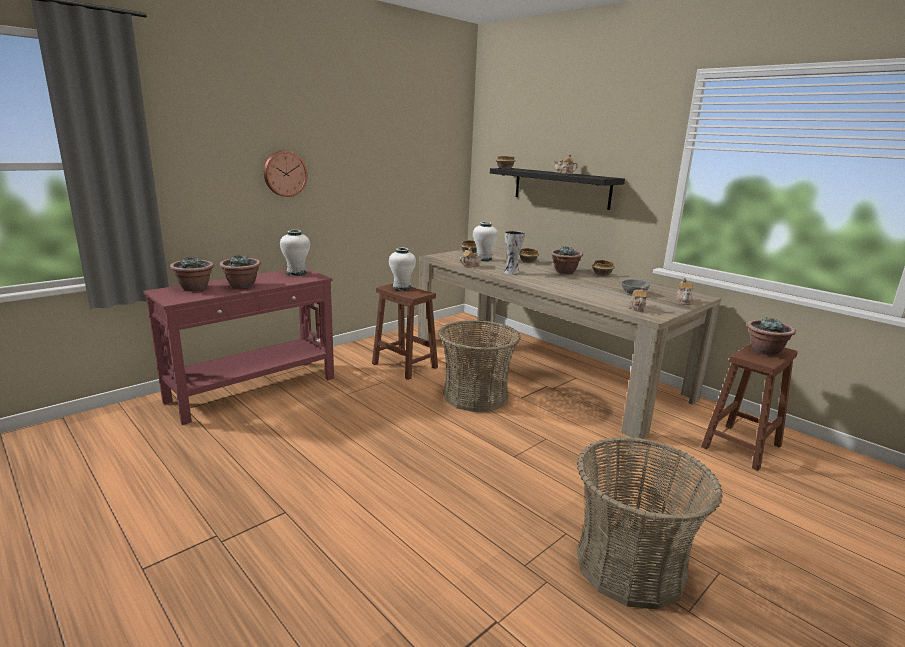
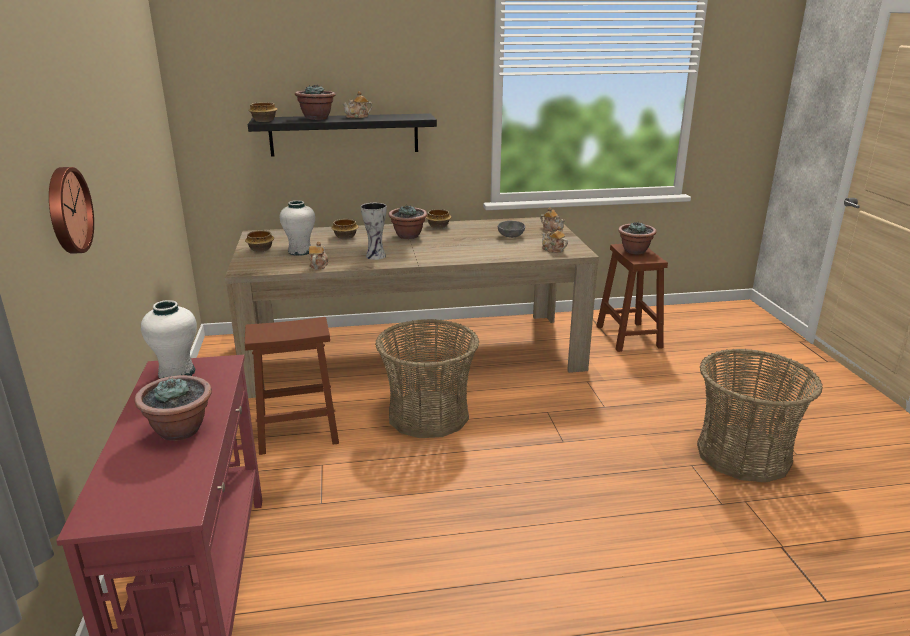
camera: 55 degrees left, 5 degrees up
potted plant [170,257,214,291] -> potted plant moved to [295,84,336,120]
white vase [389,248,416,291] -> none

